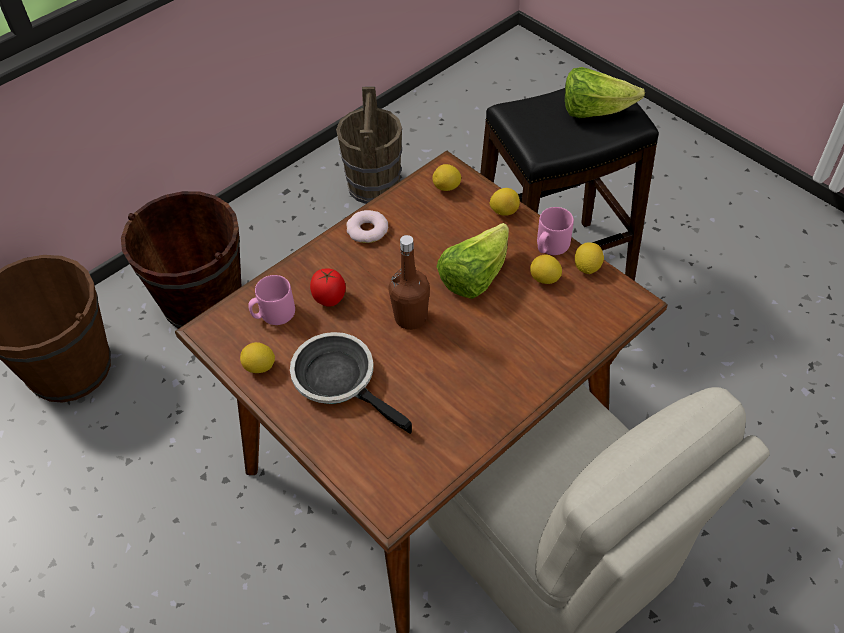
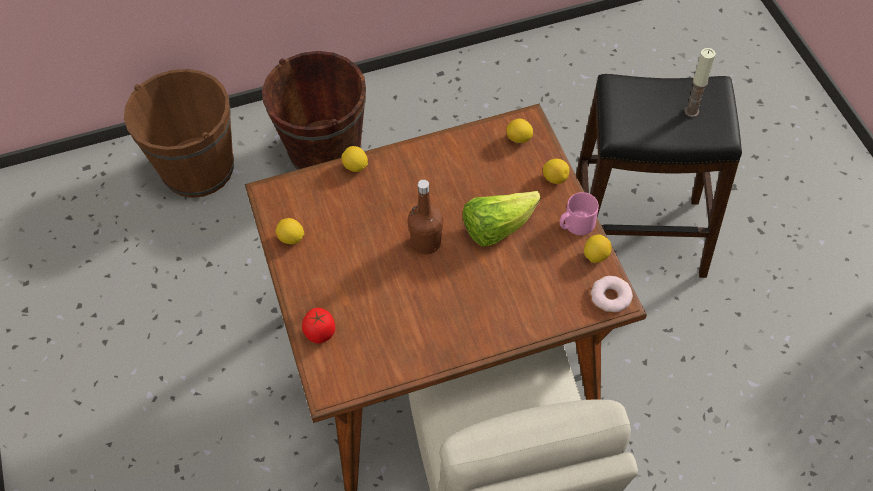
camera: 25 degrees right, 5 degrees up
pink mug [248,275,295,325] -> none
frying pan [290,332,412,434] -> none
tomato [310,268,346,307] -> tomato moved to [302,308,335,344]
brown bucket [336,86,402,204] -> none
donut [346,210,388,243] -> donut moved to [591,276,633,312]
lemon [530,254,562,284] -> lemon moved to [341,146,368,172]
lettuce [565,67,645,118] -> candle [684,48,716,117]

